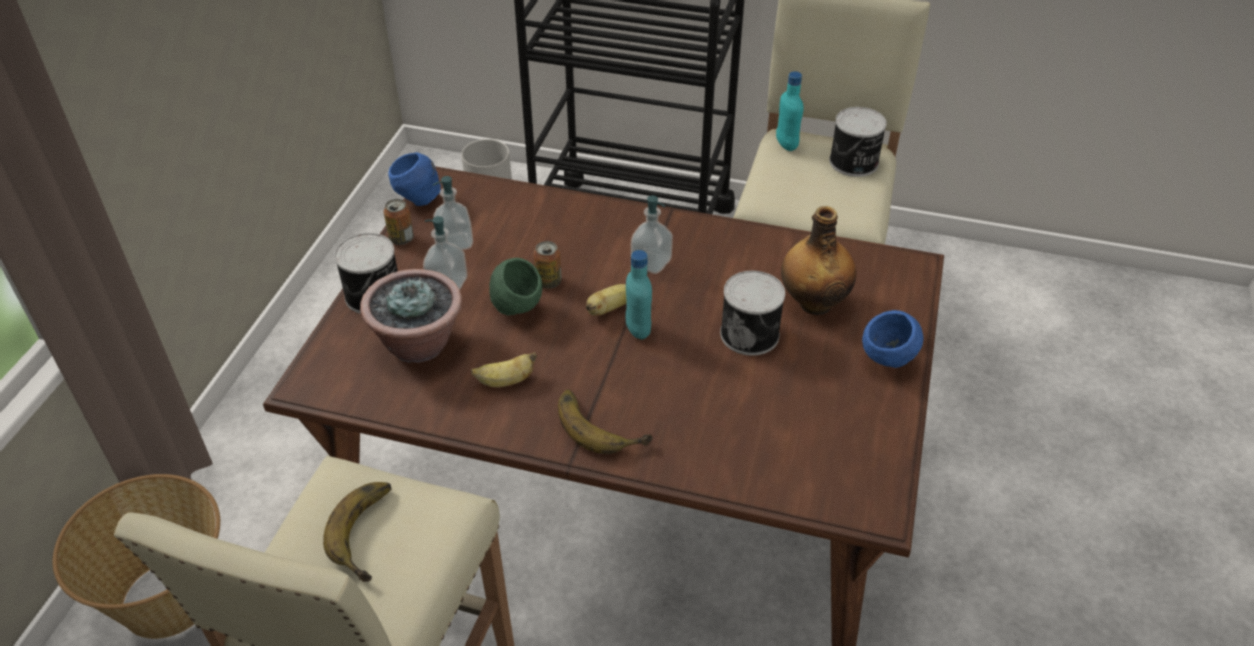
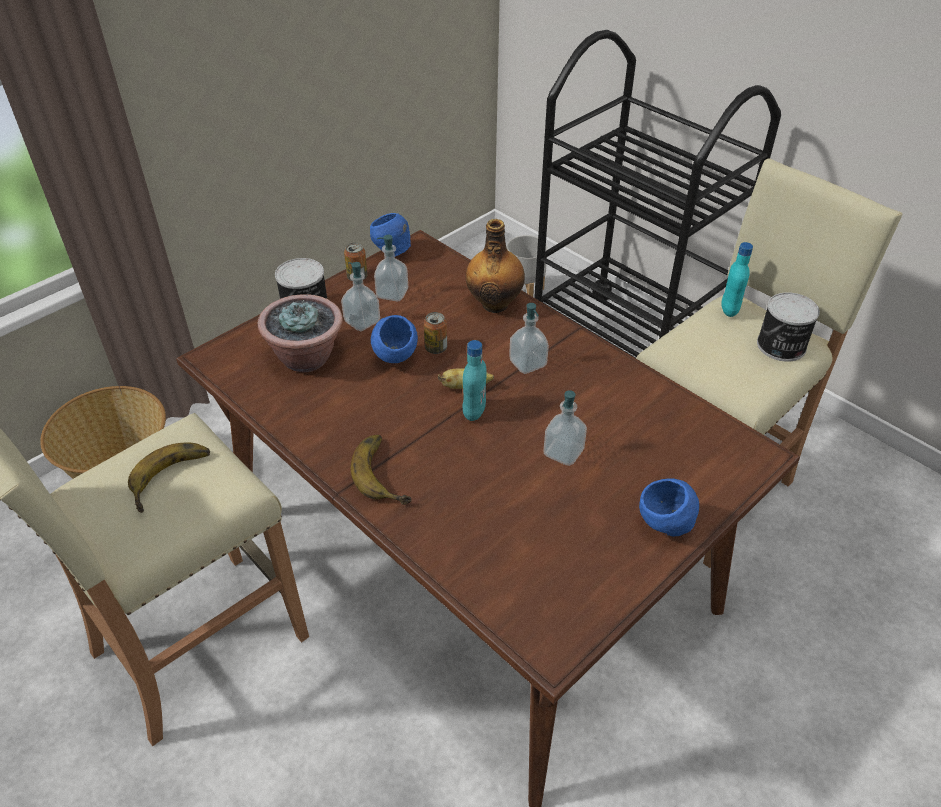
camera: 30 degrees right, 0 degrees up
banana [471,352,537,387] -> none
green bowl [489,258,542,316] -> blue bowl [371,315,418,363]
can [720,271,785,356] -> soap dispenser [543,390,587,466]
bottle [781,206,856,315] -> bottle moved to [466,219,525,313]

